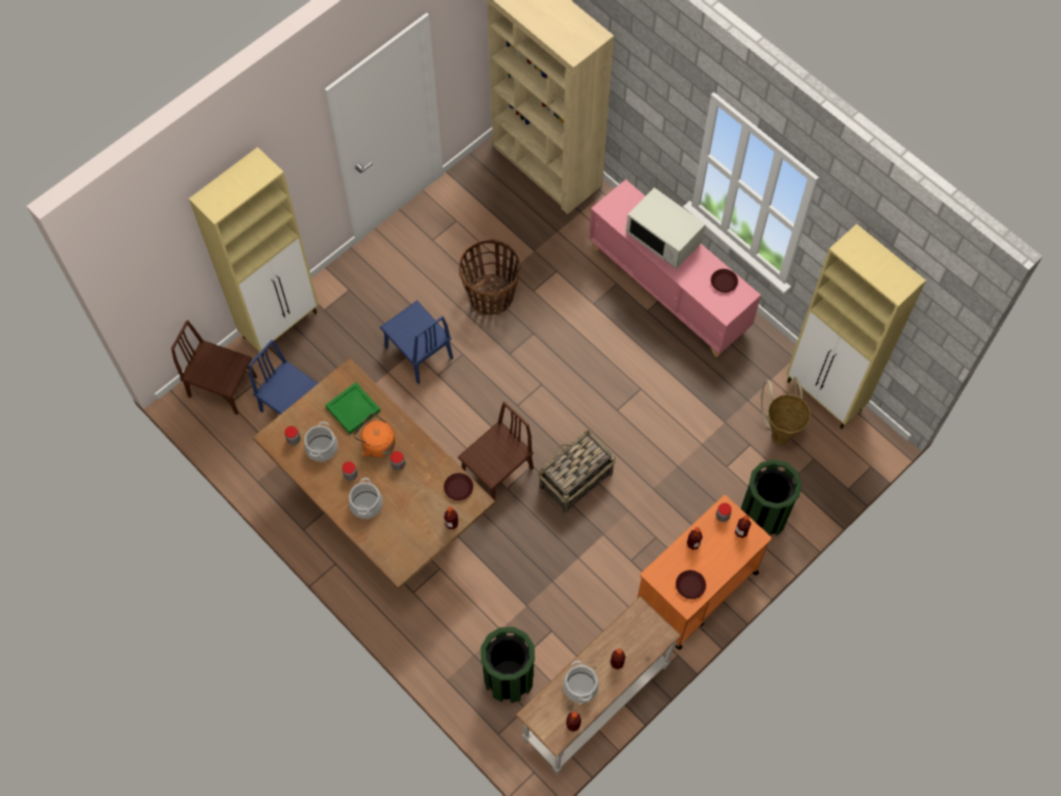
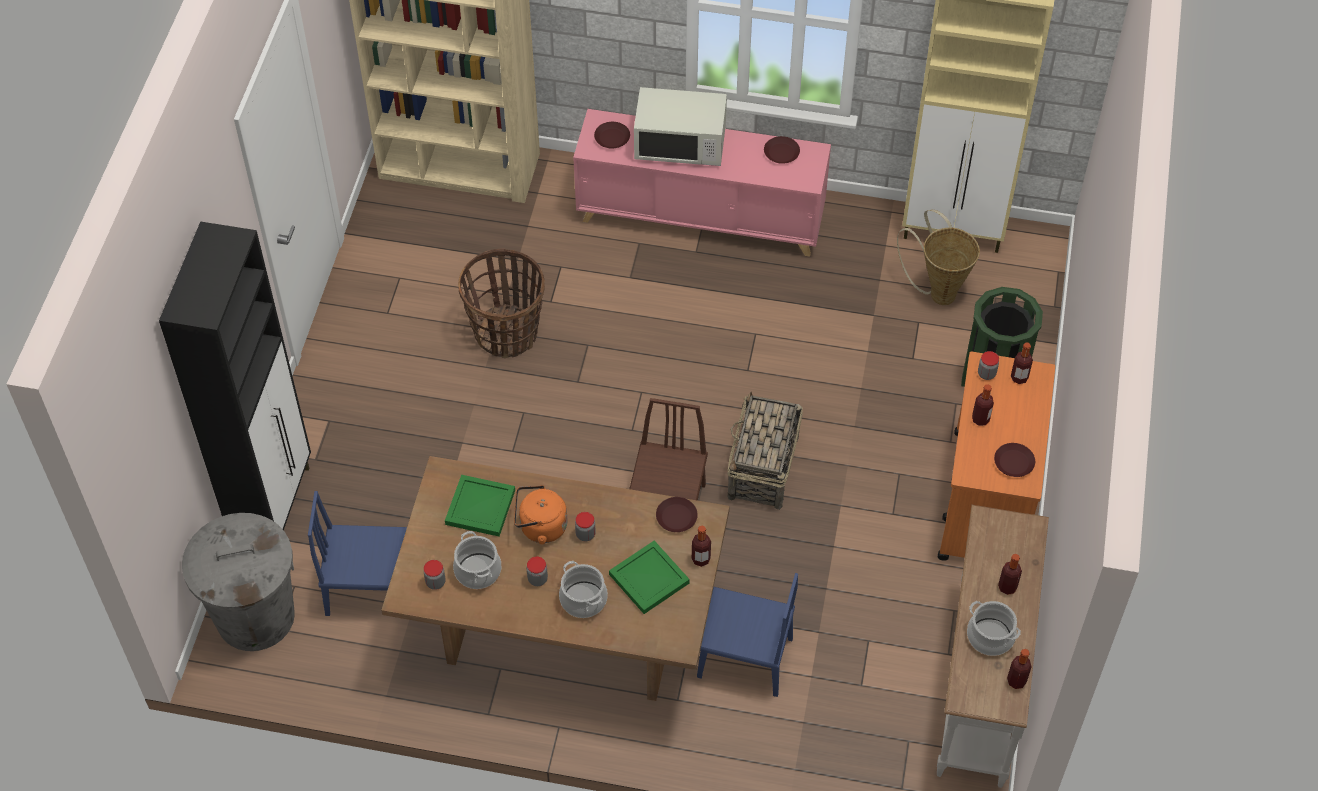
camera: 35 degrees left, 10 degrees down
brown chair [171,320,257,415] -> grey trash can [182,513,295,651]
beige cabinet [189,147,318,356] -> black cabinet [159,221,311,530]
blue chair [380,301,453,384] -> blue chair moved to [697,573,798,697]
green trash can [481,627,535,703] -> none
none -> brown plate [594,122,630,148]
none -> green tray [609,540,690,614]

